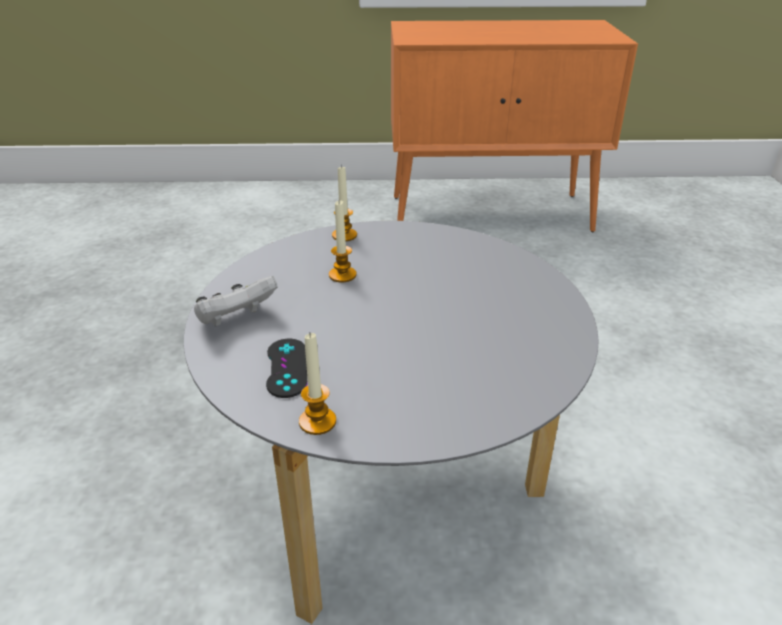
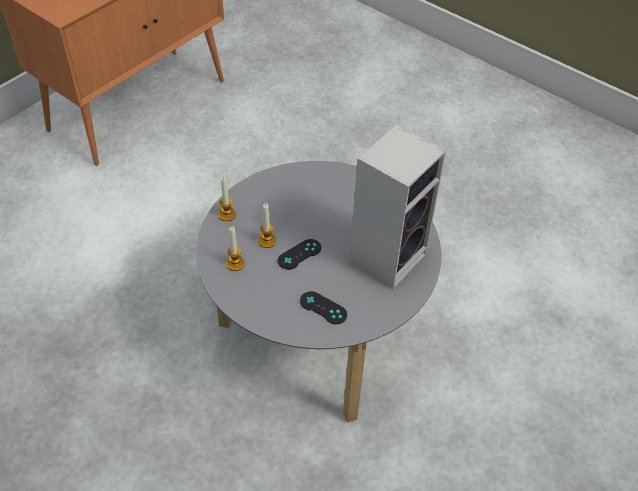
camera: 50 degrees left, 15 degrees up
white game controller [194,276,278,327] -> none
candle [299,333,336,435] -> candle moved to [226,226,245,271]
none -> black game controller [278,239,321,270]
none -> speaker [349,125,446,290]

